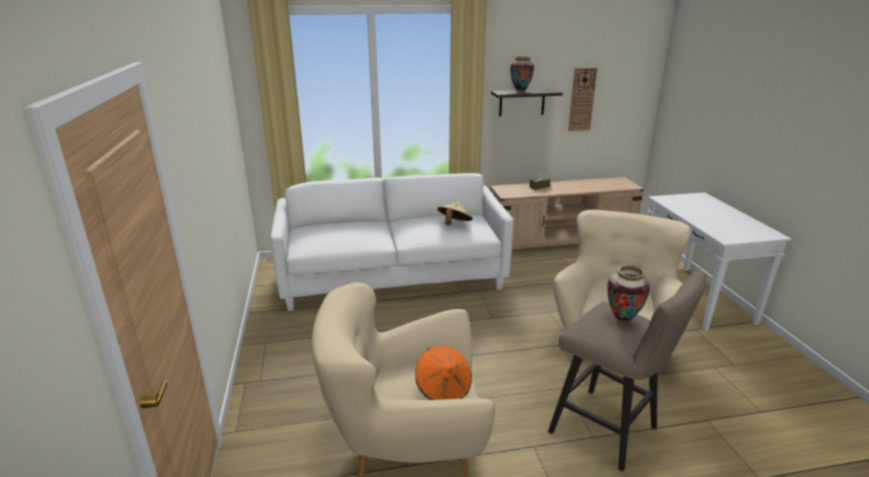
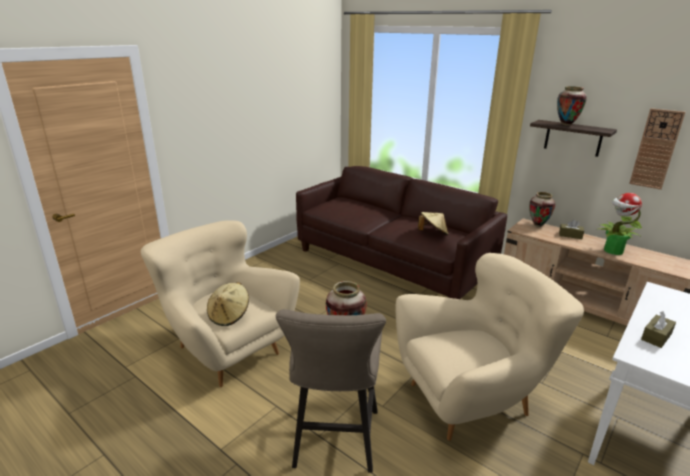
camera: 50 degrees right, 0 degrees up
white sofa [271,173,514,311] -> brown sofa [296,166,507,299]
orange hat [415,346,472,400] -> beige hat [207,282,249,326]
none -> vase [530,192,555,227]
none -> potted plant [596,193,642,255]
none -> brown tissue box [641,311,676,348]

